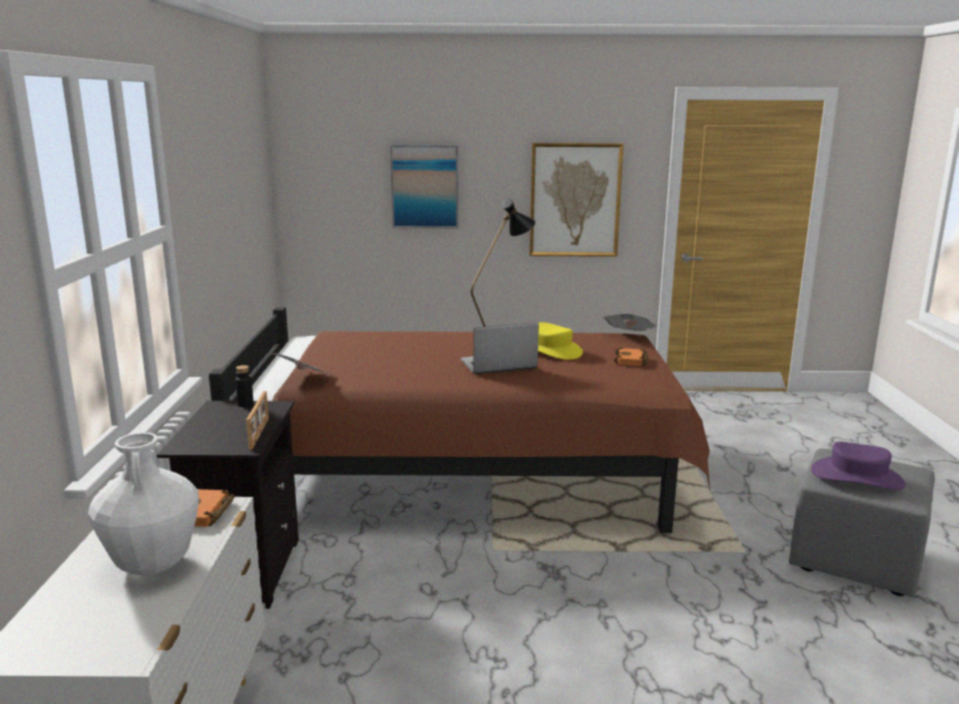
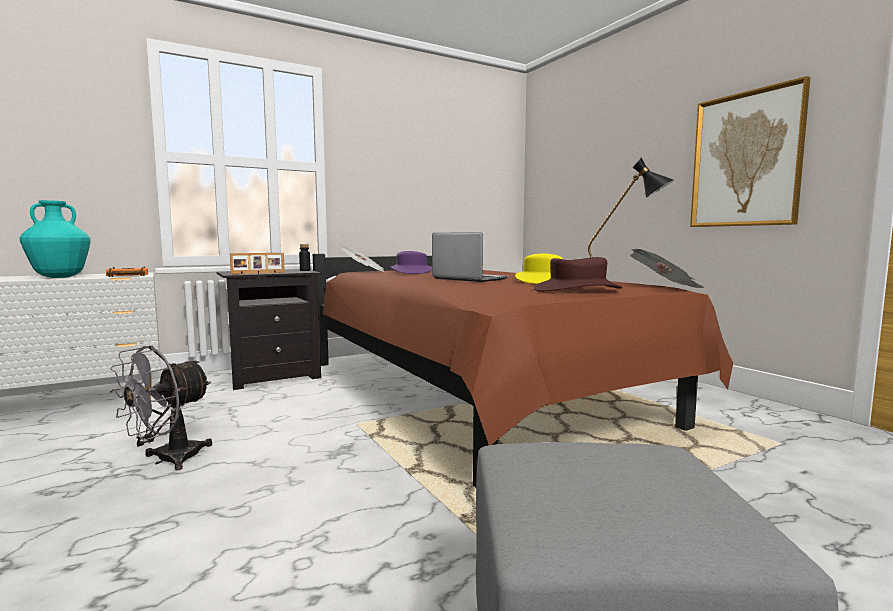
camera: 60 degrees right, 10 degrees down
white vase [88,432,199,575] -> turquoise vase [20,200,91,278]
picture [390,145,458,228] -> none
orange book [614,347,648,366] -> brown hat [534,257,623,292]
purple hat [811,442,906,490] -> purple hat moved to [390,251,432,274]
none -> grey fan [109,346,212,470]

